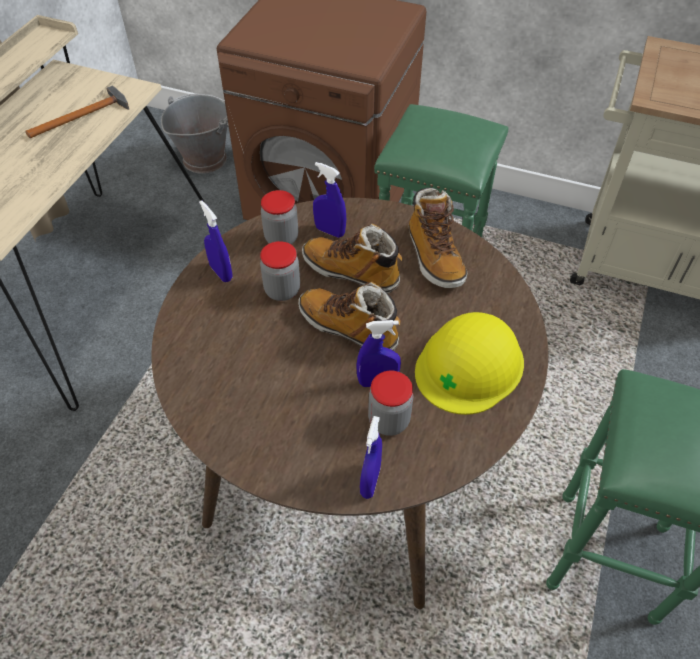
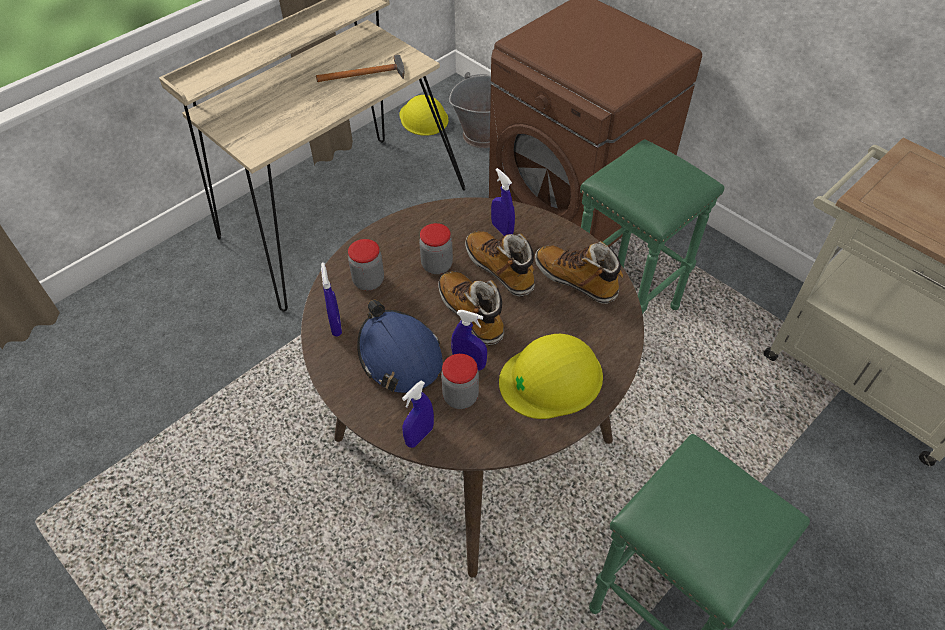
camera: 25 degrees right, 0 degrees up
blue spray bottle [199,200,232,282] -> blue spray bottle moved to [321,262,342,336]
jar [261,190,298,244] -> jar moved to [348,239,384,291]
boot [409,187,467,288] -> boot turned 120 degrees clockwise [535,241,623,304]
none -> blue hard hat [357,300,443,393]
none -> yellow hard hat [399,95,448,136]

